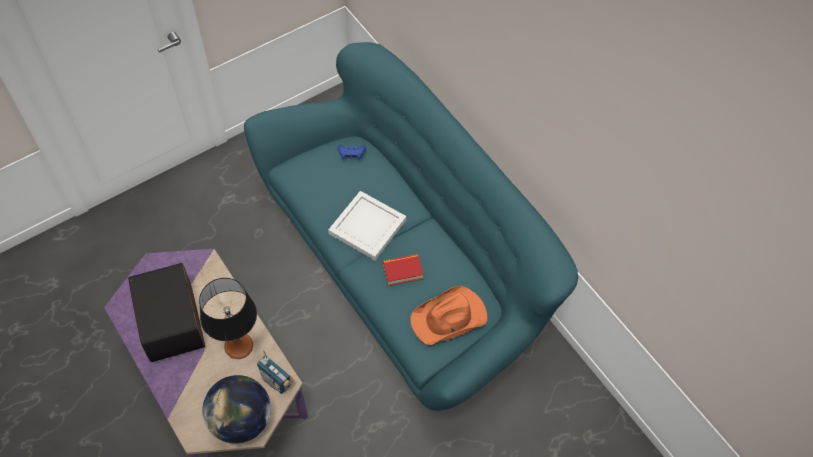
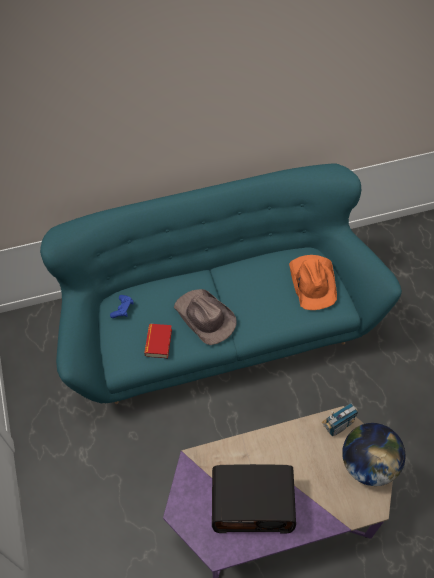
camera: 70 degrees left, 0 degrees up
table lamp [199,278,257,359] -> none
white tray [328,191,406,260] -> brown hat [174,289,237,345]
book [383,254,424,286] -> book moved to [144,324,172,358]

